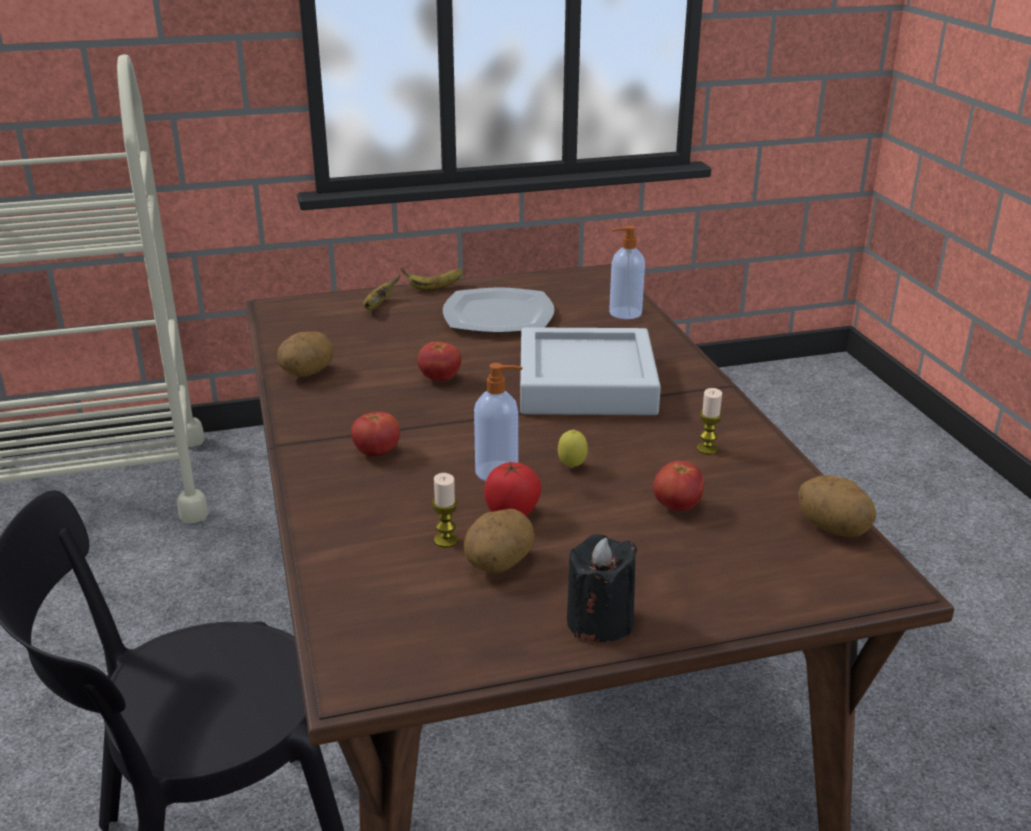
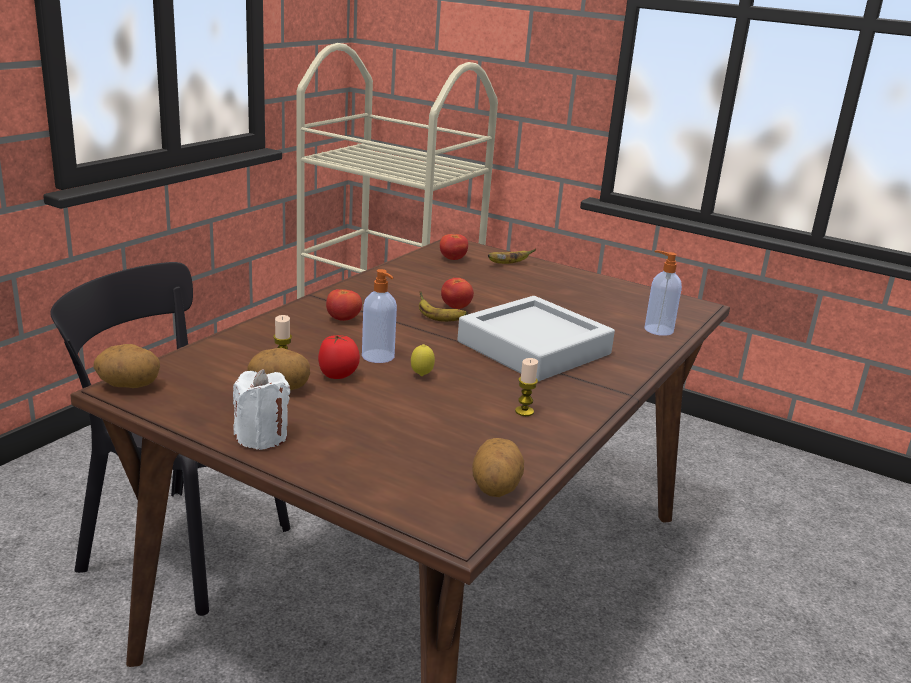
camera: 45 degrees right, 5 degrees down
potato [277,331,334,377] -> potato moved to [93,344,160,388]
banana [400,268,464,290] -> banana moved to [419,291,468,322]
plate [443,287,555,333] -> none
black candle [567,534,637,642] -> white candle [233,369,290,450]
tomato [653,461,704,511] -> tomato moved to [440,234,468,260]

